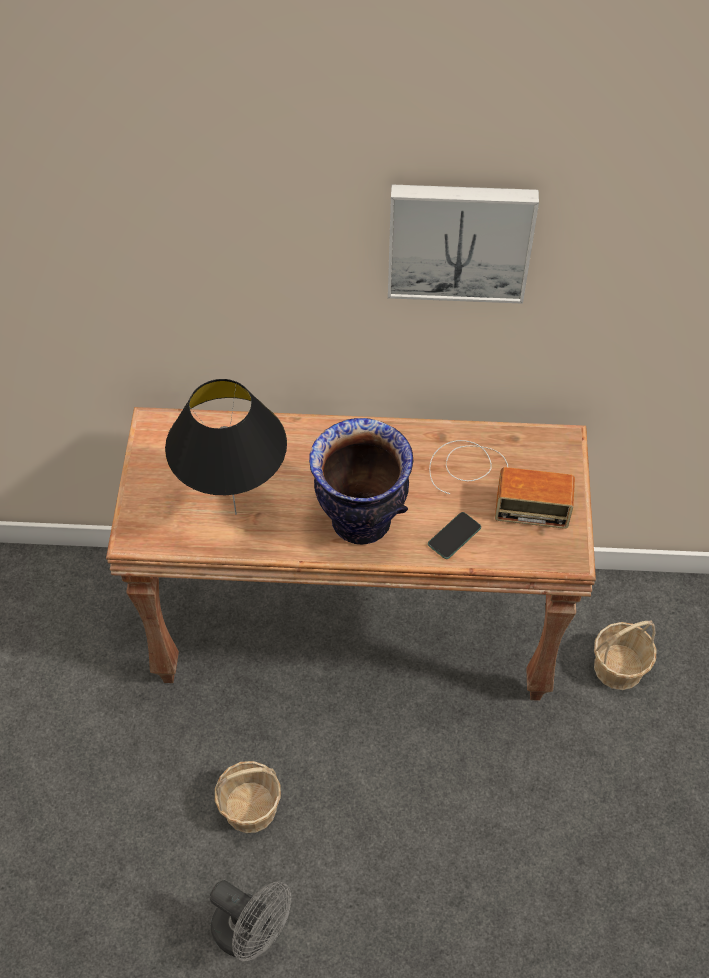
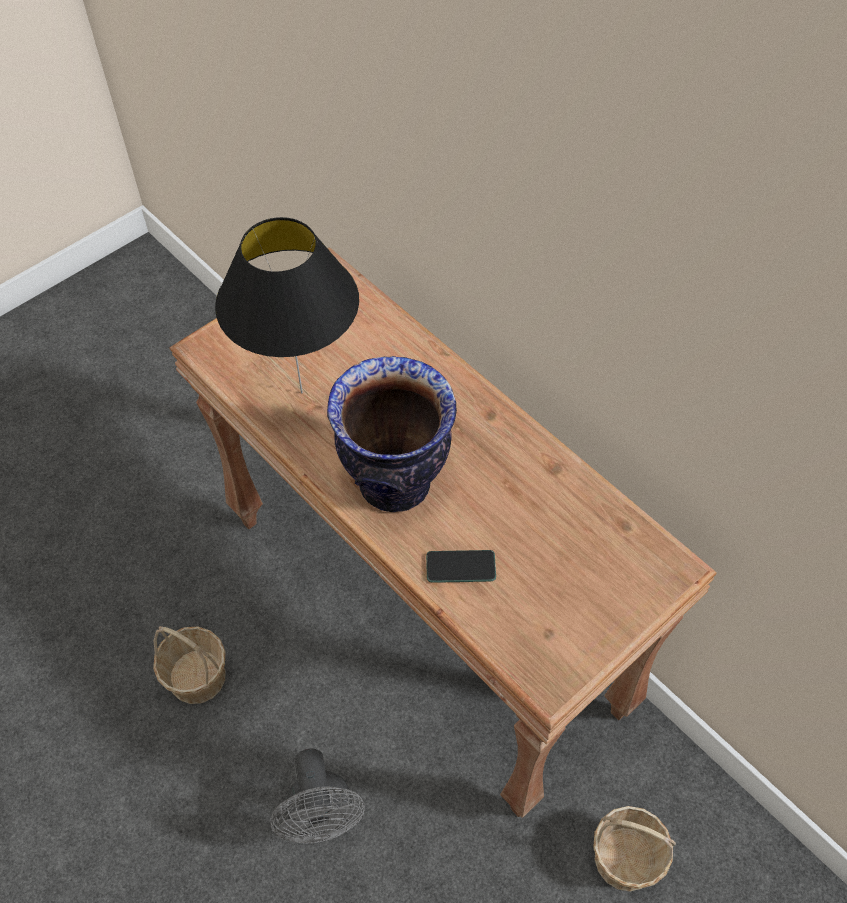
camera: 45 degrees right, 0 degrees up
grey fan [210,880,291,961] -> grey fan moved to [270,748,365,843]
picture [388,184,539,304] -> none
radio [429,440,575,529] -> none

